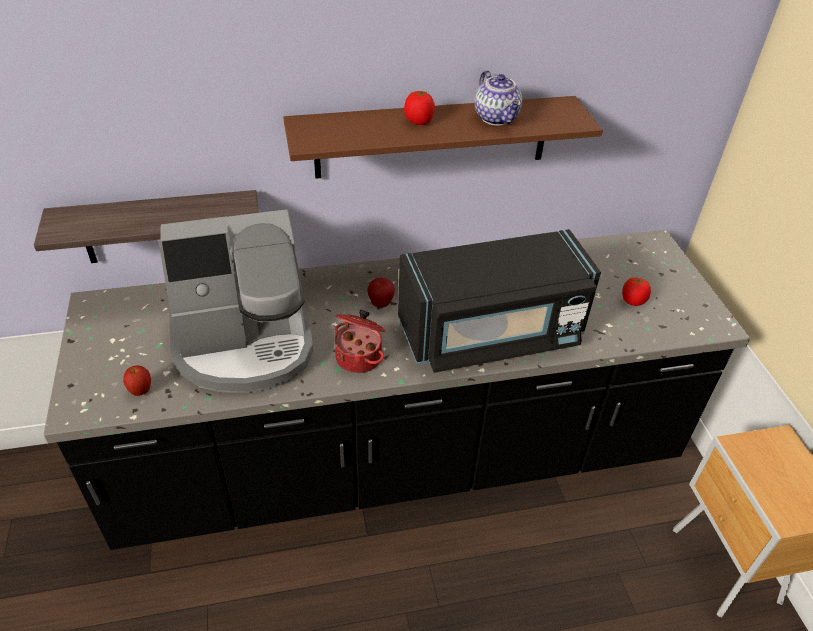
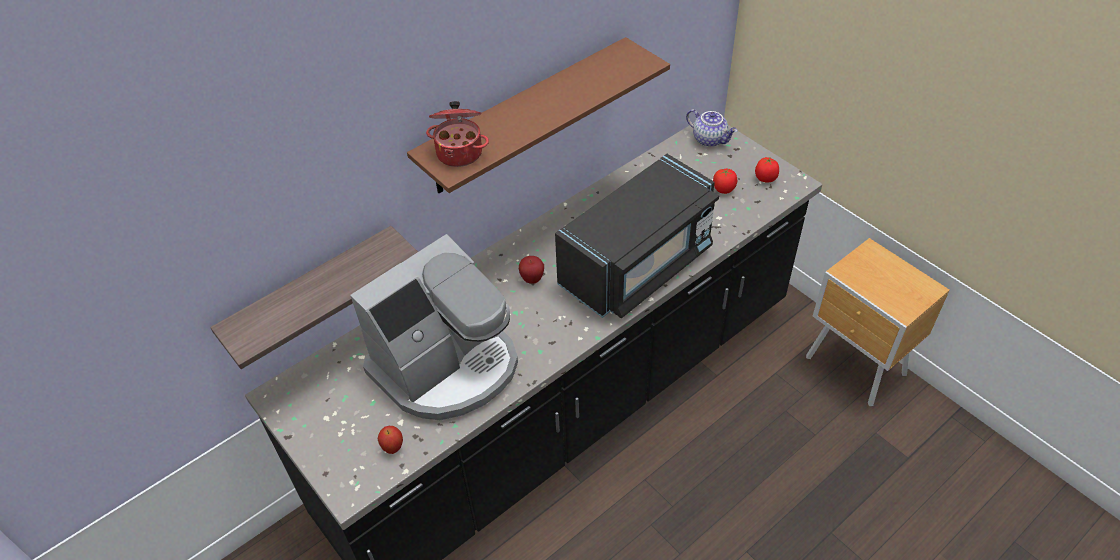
camera: 25 degrees left, 5 degrees up
cooking pot [335,310,386,373] -> cooking pot moved to [426,101,489,167]
tomato [404,91,435,125] -> tomato moved to [755,156,779,183]
teapot [475,70,522,126] -> teapot moved to [686,109,737,147]

